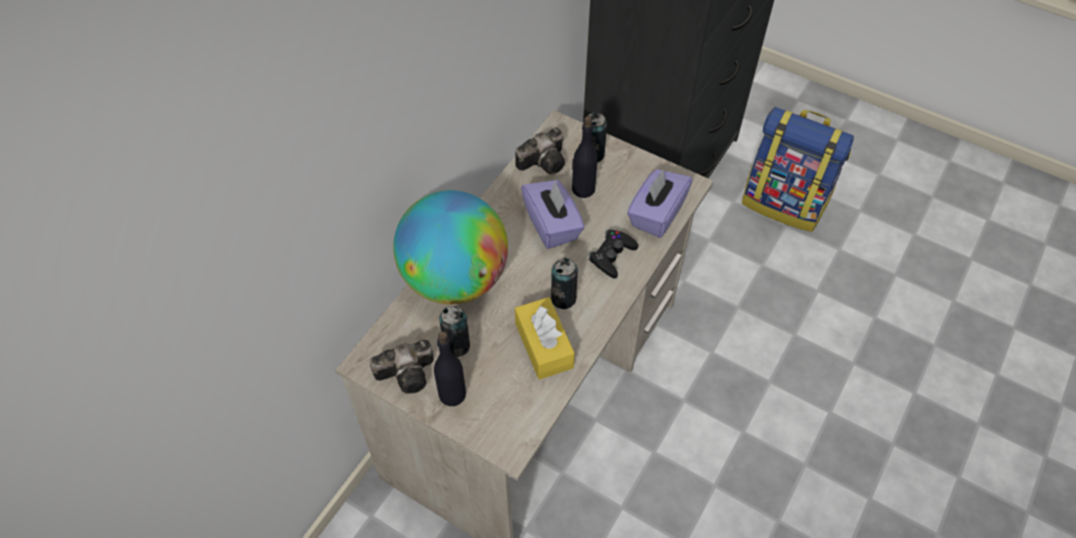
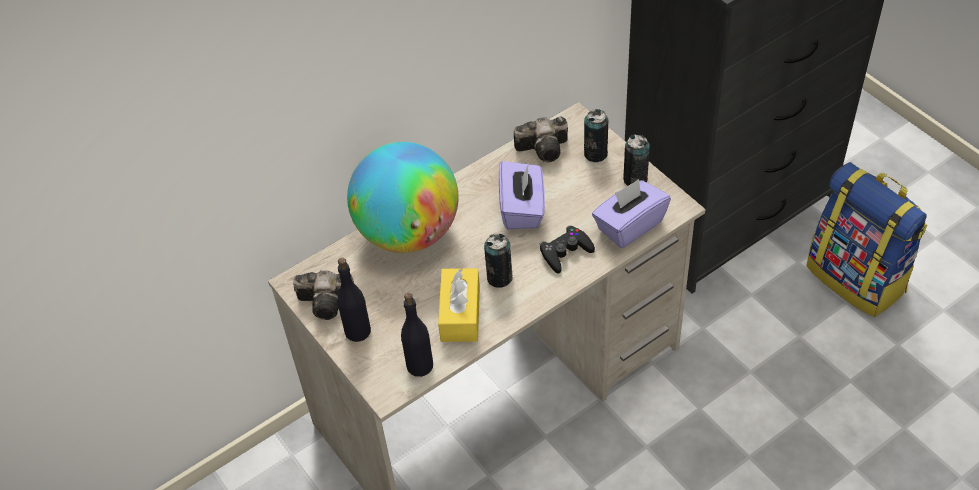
camera: 25 degrees right, 5 degrees down
can [439,306,470,357] -> can moved to [623,134,650,186]
black bottle [572,116,598,198] -> black bottle moved to [401,293,433,377]

